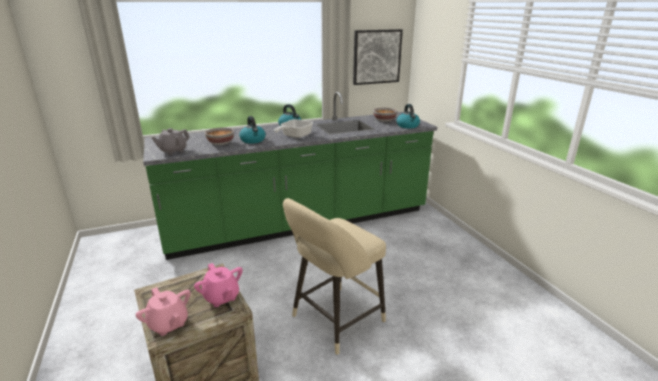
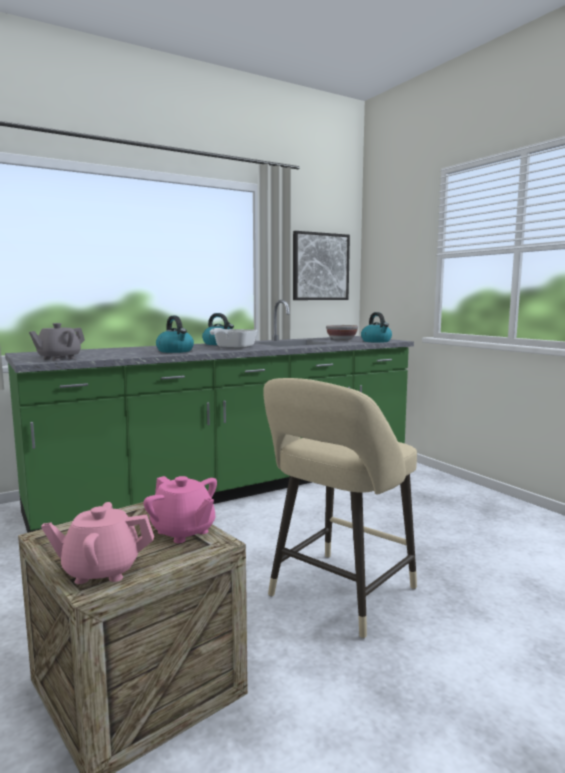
camera: 10 degrees left, 15 degrees down
pink teapot [136,287,191,336] -> pink teapot turned 135 degrees clockwise [41,502,154,584]
bowl [205,128,234,145] -> none

